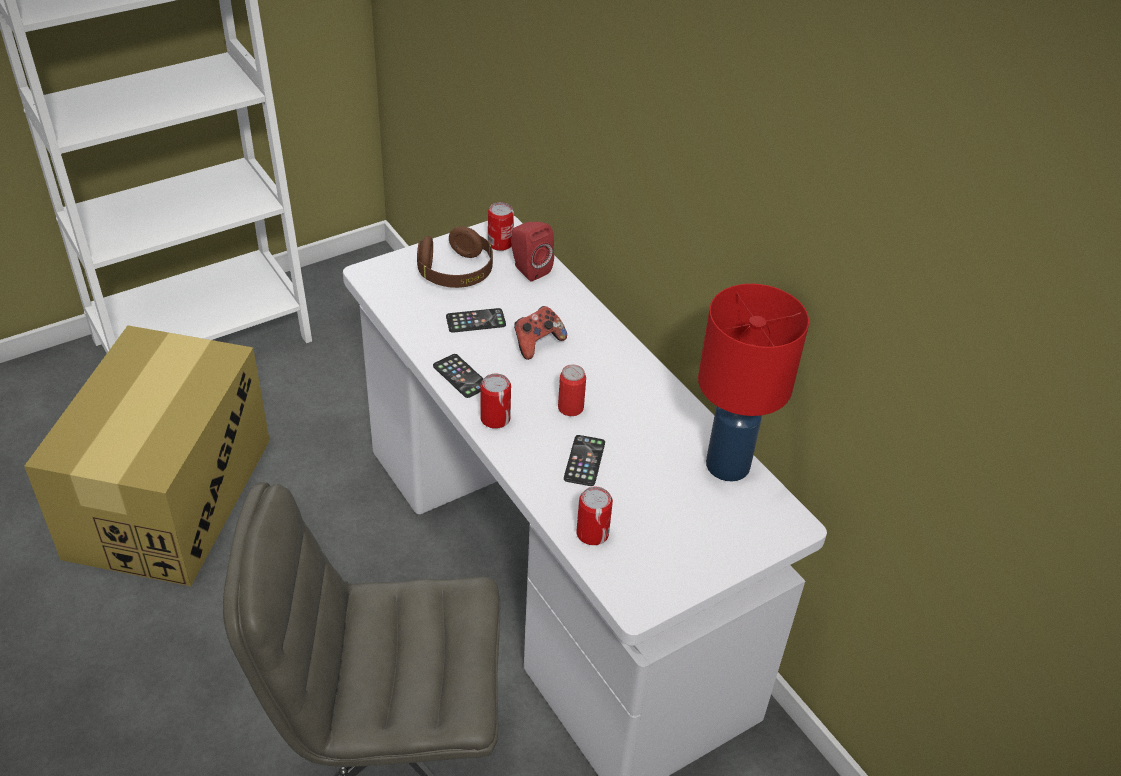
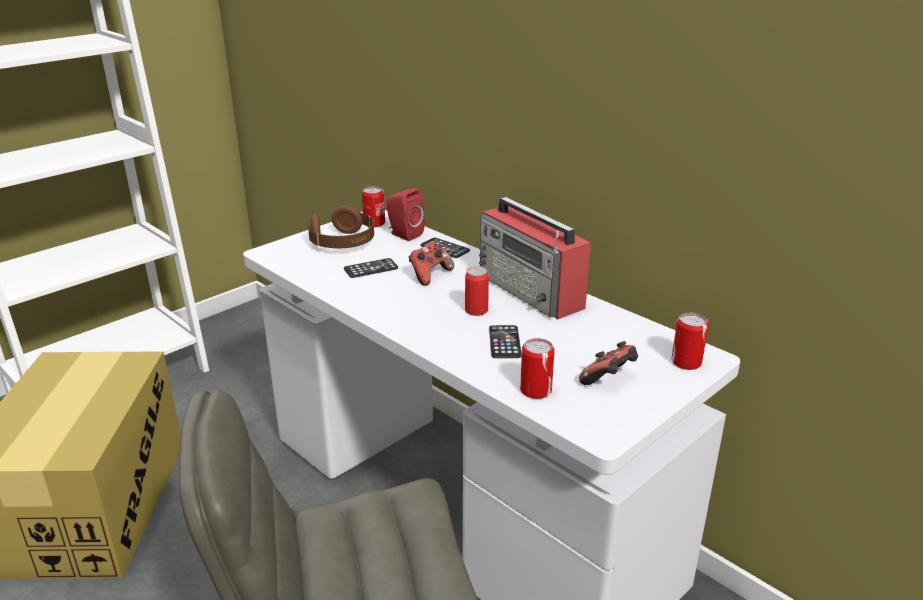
camera: 10 degrees left, 15 degrees down
phone [433,354,483,398] -> phone moved to [420,238,470,258]
can [480,373,511,429] -> can moved to [671,313,709,370]
red table lamp [698,284,809,481] -> none
none -> radio [479,197,591,319]
none -> game controller [579,341,638,385]

